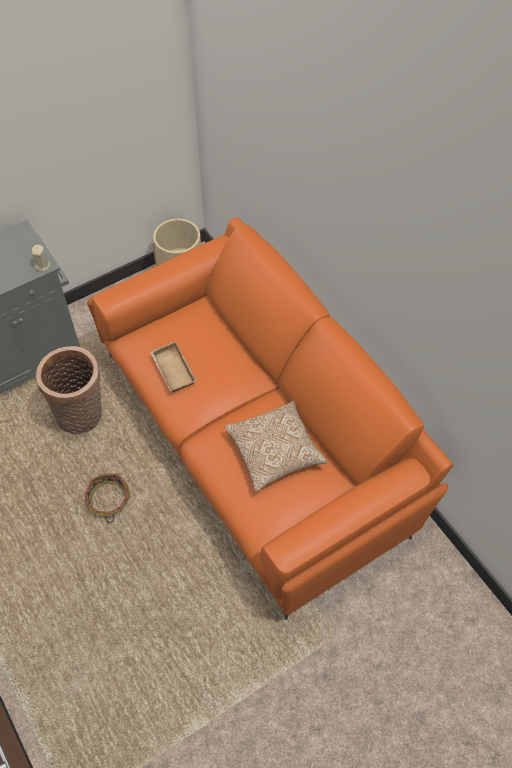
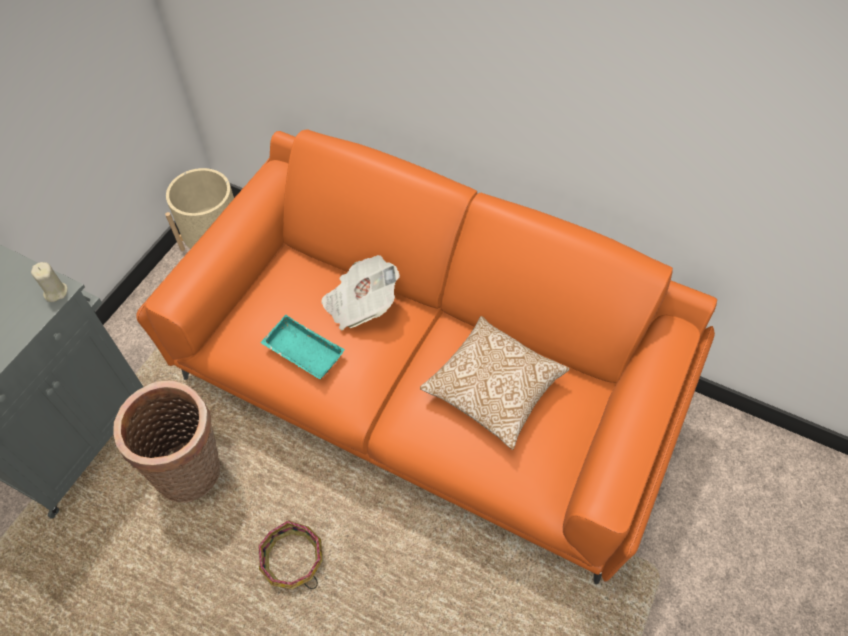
camera: 30 degrees left, 0 degrees up
beige tray [150,341,197,392] -> turquoise tray [260,315,345,379]
none -> newspaper [321,255,400,331]

